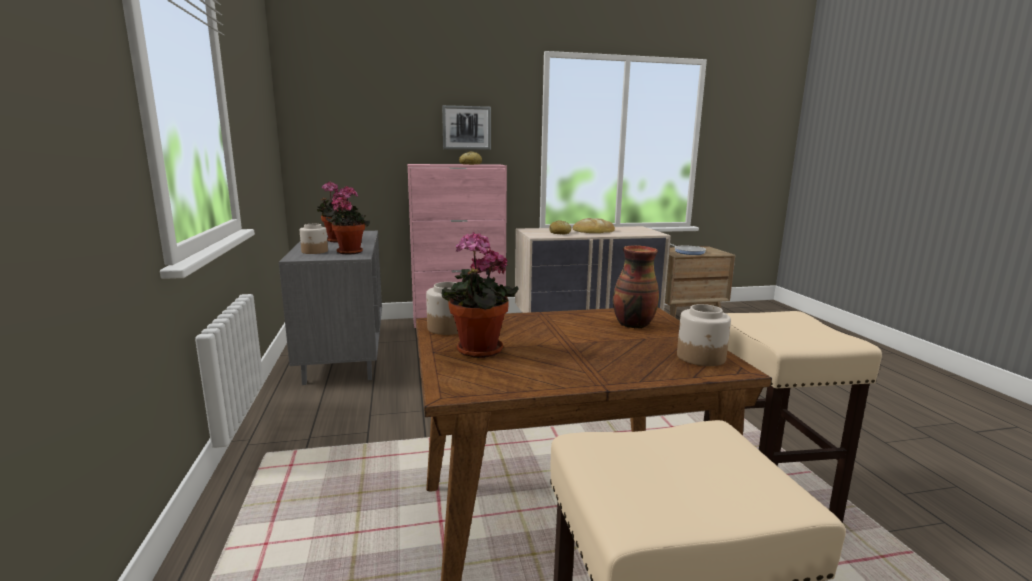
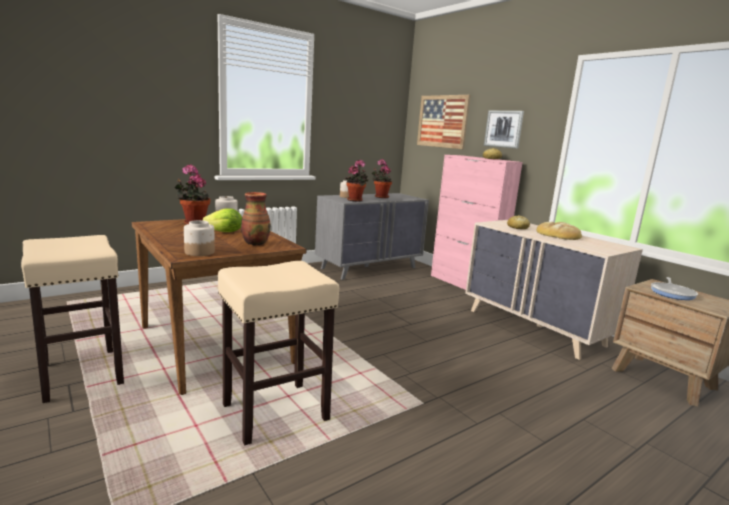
camera: 65 degrees right, 0 degrees up
none -> lettuce [203,208,242,232]
none -> picture [417,95,470,149]

